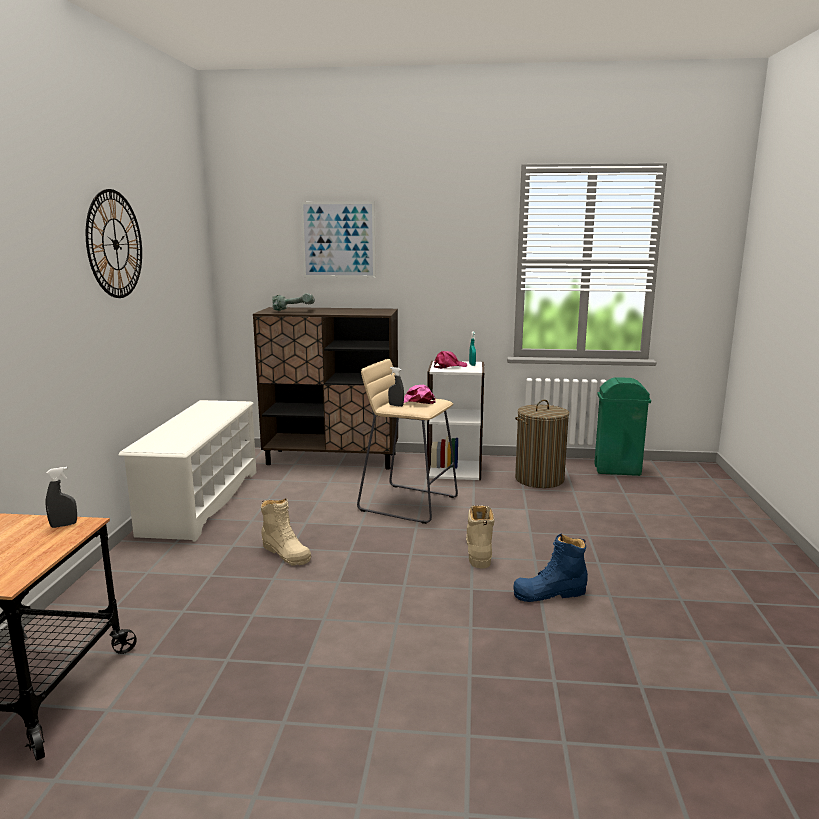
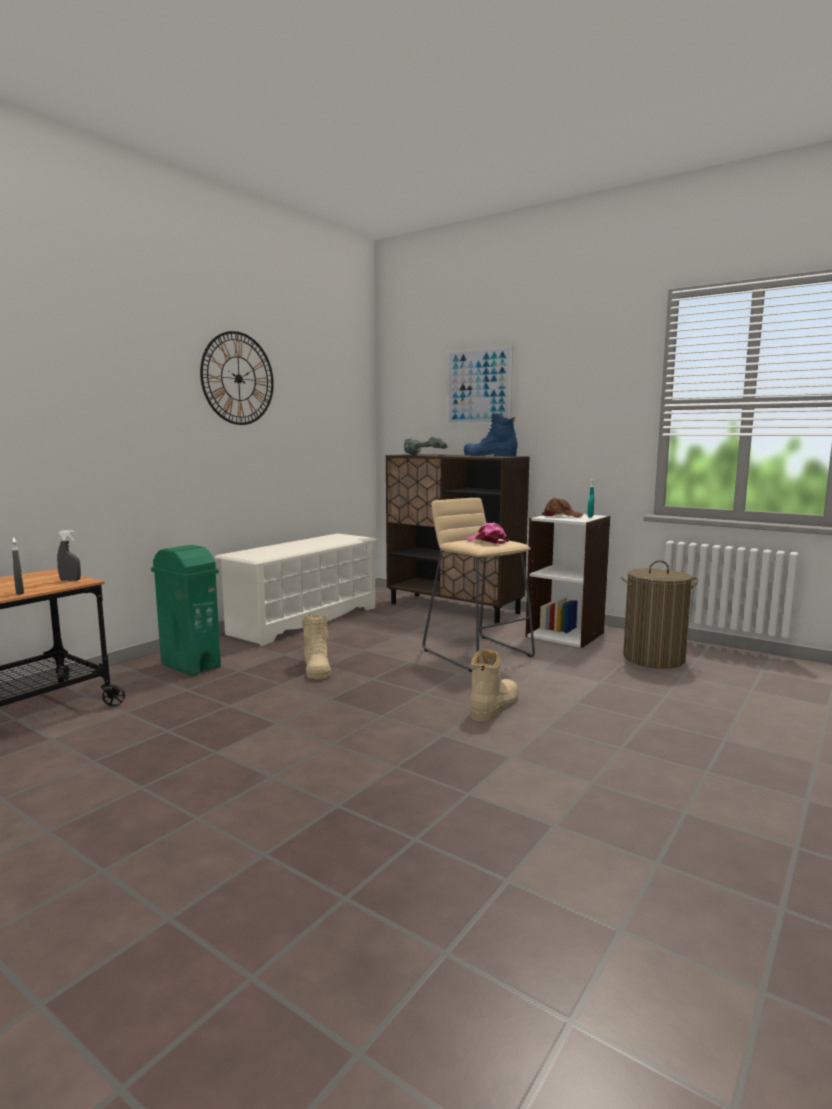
camera: 30 degrees right, 5 degrees down
grey spray bottle [388,367,404,407] -> grey spray bottle moved to [12,537,24,595]
pink cap [434,351,468,369] -> brown cap [542,498,583,518]
blue boot [513,534,588,602] -> blue boot moved to [464,414,517,456]
green trash can [594,377,651,476] -> green trash can moved to [151,545,221,676]

